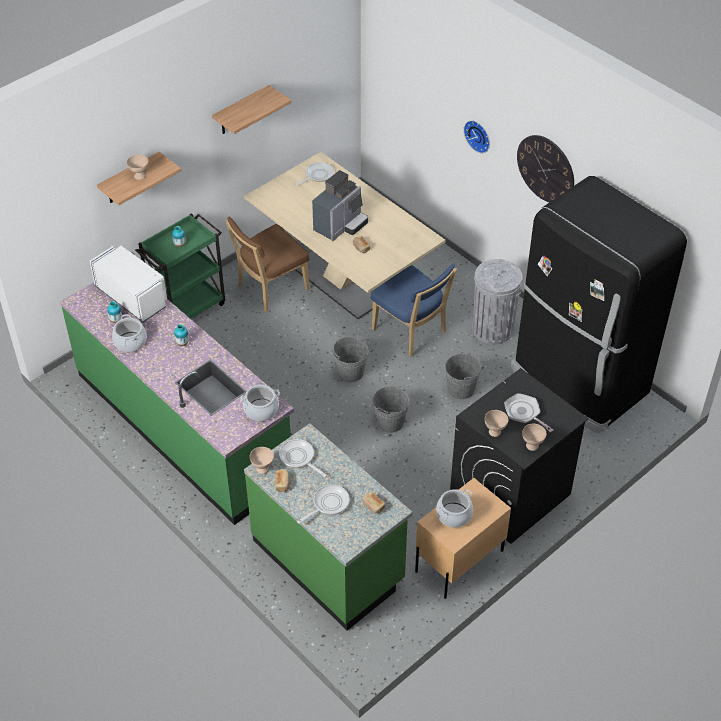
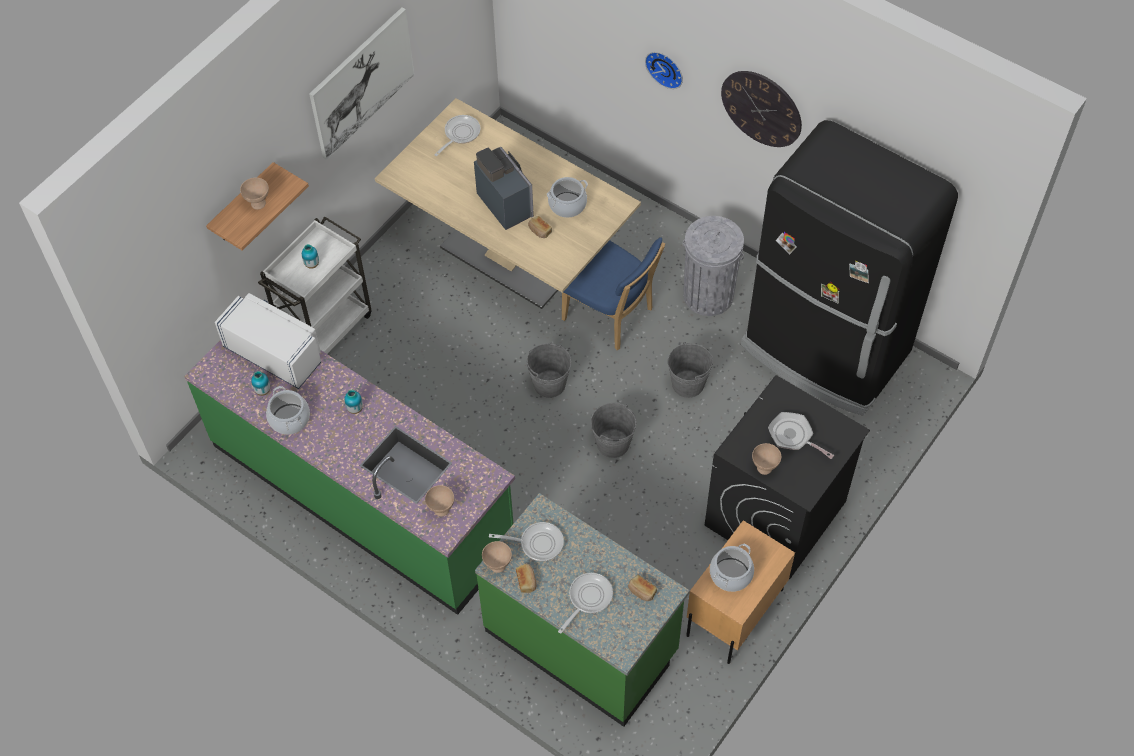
camera: 10 degrees left, 10 degrees up
green cart [135,213,225,319] -> white cart [258,216,371,354]
shelf [212,85,291,134] -> picture [309,7,414,160]
brown chair [225,217,310,312] -> none
cooking pot [240,385,280,421] -> cooking pot moved to [547,177,588,218]
frying pan [279,439,327,477] -> frying pan turned 150 degrees clockwise [489,522,564,561]
coffee machine [312,170,368,241] -> coffee machine turned 60 degrees counterclockwise [474,147,534,230]
beige bowl [522,424,547,451] -> beige bowl moved to [425,485,454,517]

